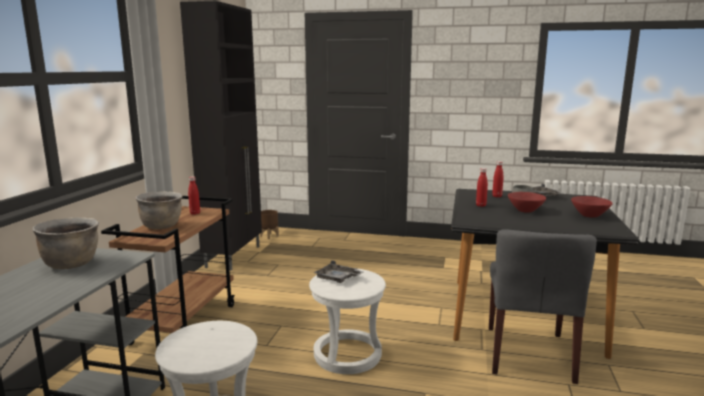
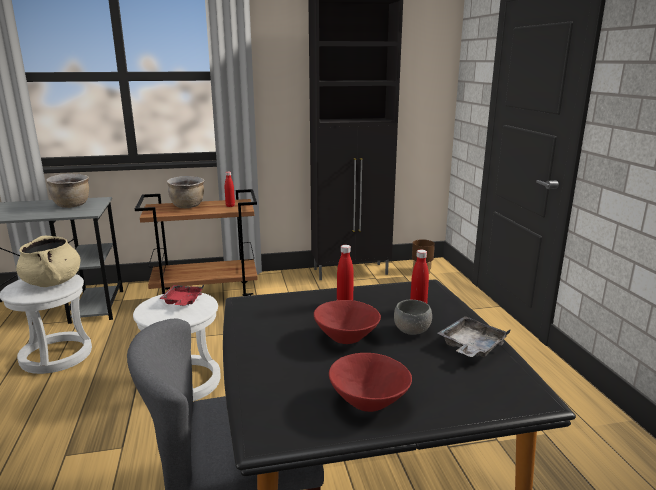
camera: 65 degrees right, 5 degrees up
grey tray [314,260,363,283] -> red tray [160,285,204,306]
none -> beige cooking pot [16,236,80,287]

